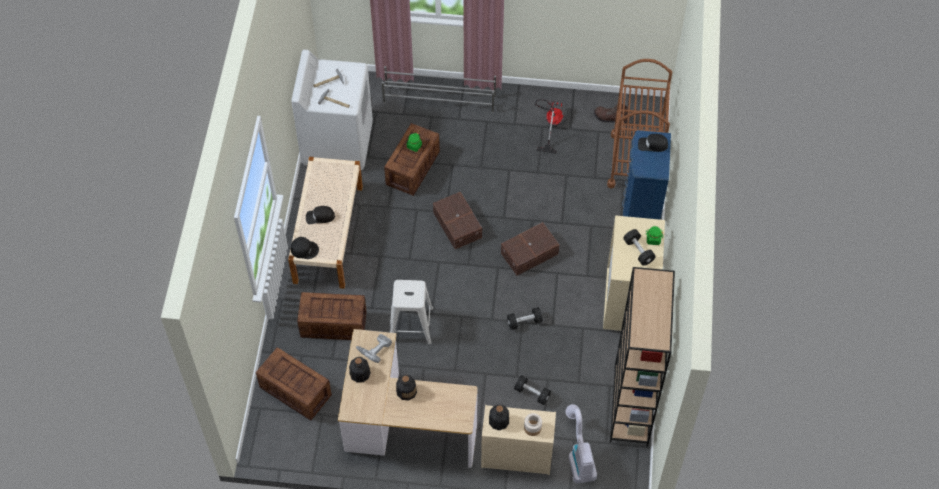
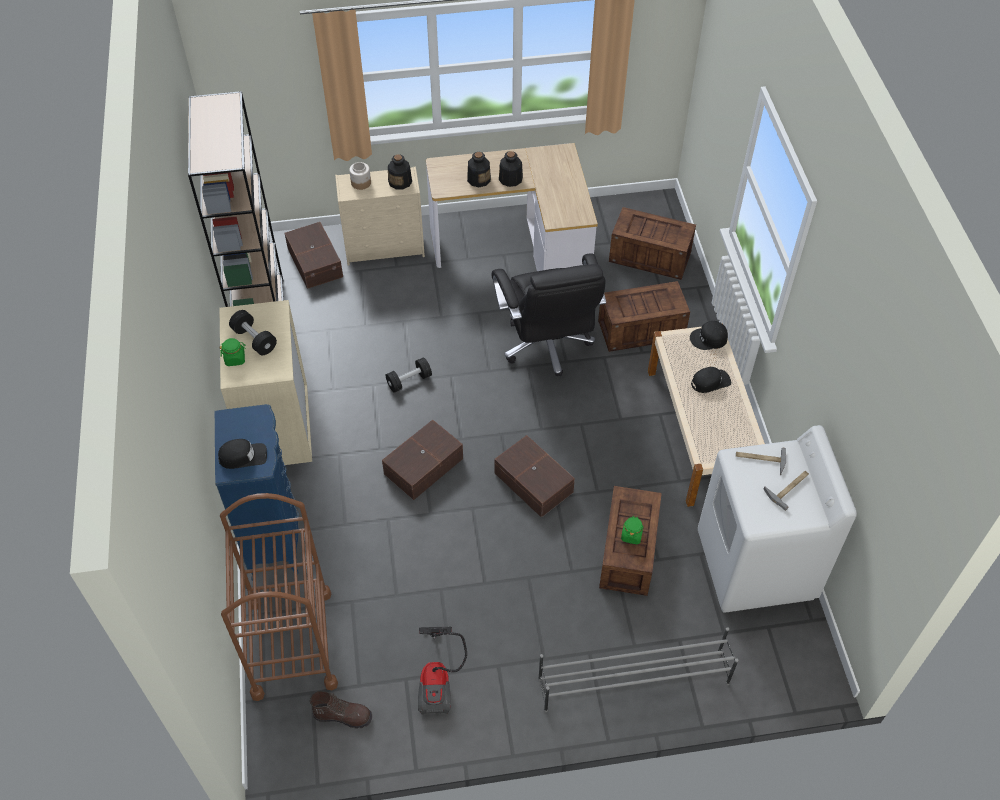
camera: 165 degrees right, 5 degrees down
bottle [349,357,371,383] -> bottle moved to [467,152,491,187]
power drill [356,334,392,363] -> none
white stool [390,280,433,344] -> black office chair [492,253,606,376]
black dumbbell [514,375,551,405] -> none
vacuum cleaner [566,404,597,483] -> brown storage box [285,222,343,289]

